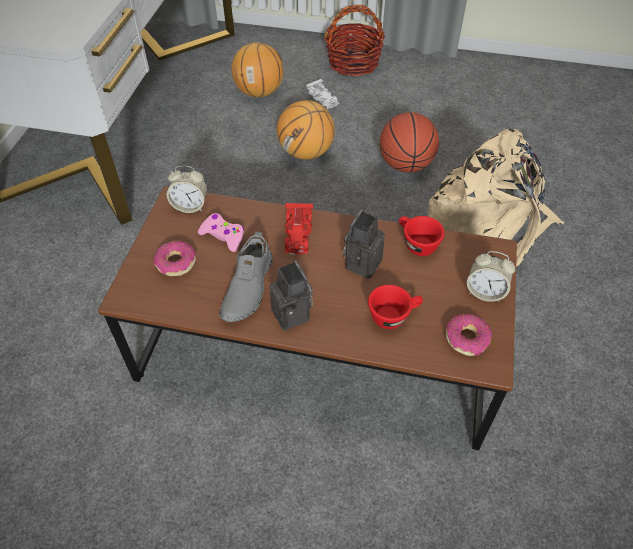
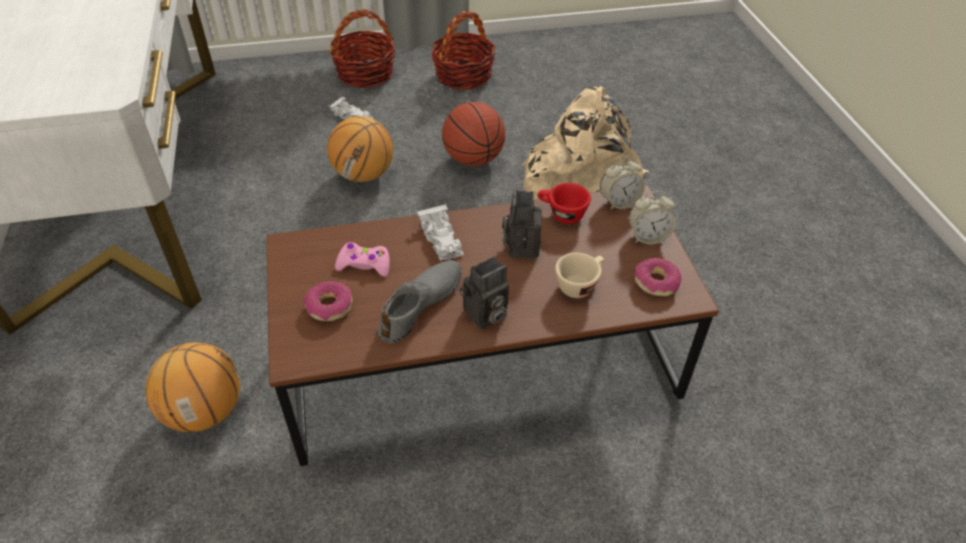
camera: 25 degrees left, 5 degrees down
alarm clock [167,165,207,213] -> alarm clock moved to [600,157,645,210]
grey shoe [219,231,273,322] -> grey shoe turned 135 degrees counterclockwise [377,260,462,343]
basketball [231,42,284,97] -> basketball moved to [145,343,241,432]
camera [270,260,313,330] -> camera turned 105 degrees clockwise [460,256,509,329]
red toy car [285,201,313,255] -> white toy car [416,204,464,261]
red cup [368,285,423,329] -> beige cup [555,253,604,298]
none -> basket [431,11,496,90]

